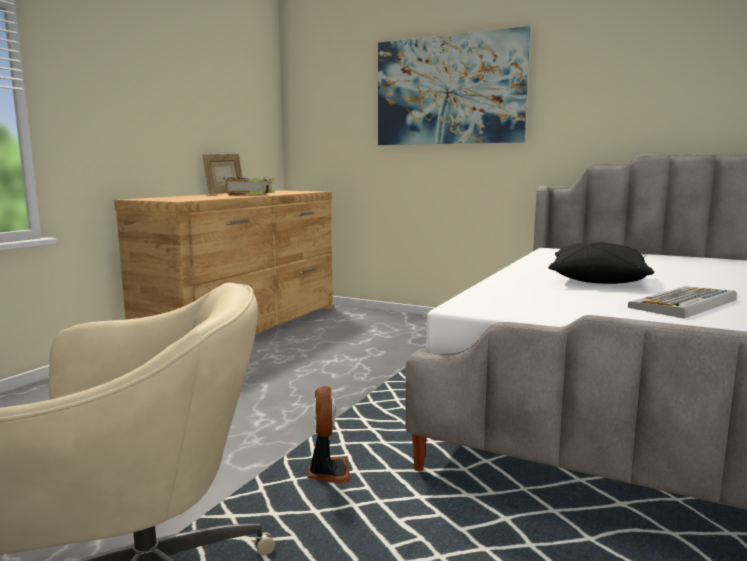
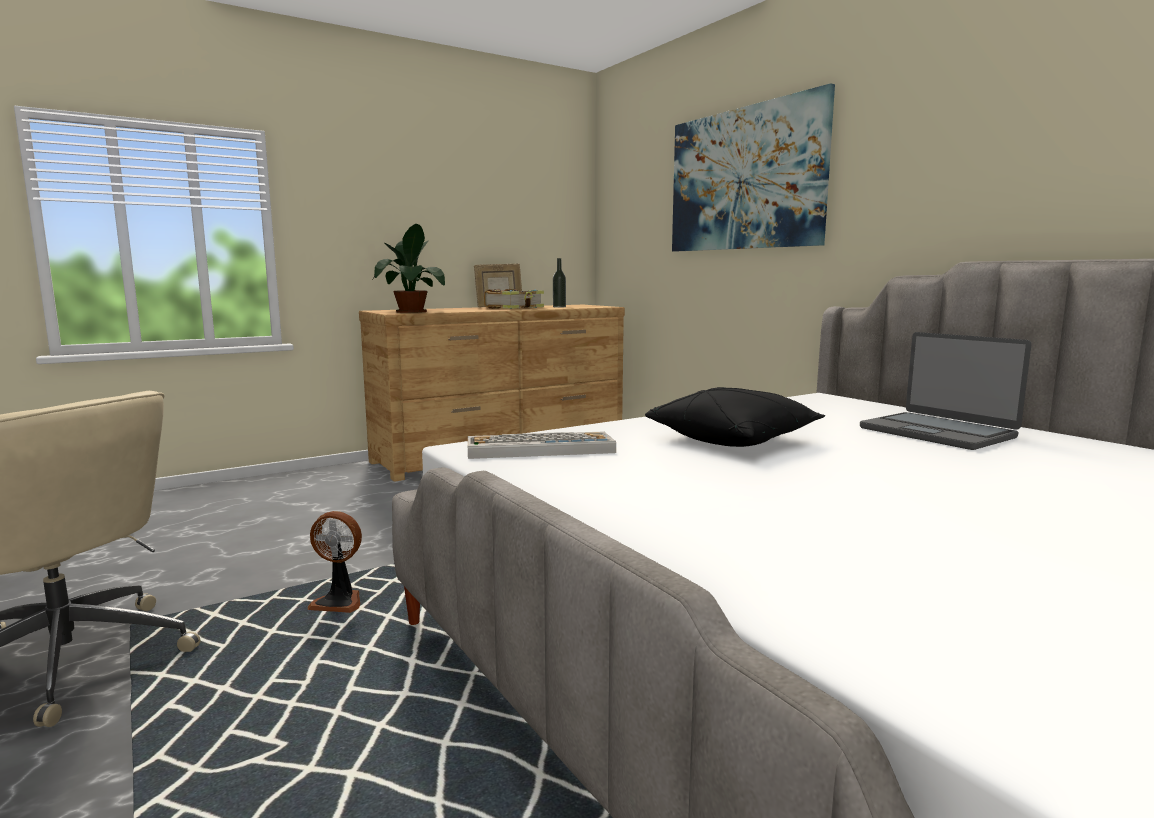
camera: 30 degrees right, 0 degrees up
fan [307,386,351,484] -> fan turned 75 degrees clockwise [308,511,362,613]
keyboard [628,286,737,319] -> keyboard moved to [468,431,616,459]
none -> potted plant [373,224,445,313]
none -> bottle [553,258,566,308]
none -> laptop [860,332,1032,450]

